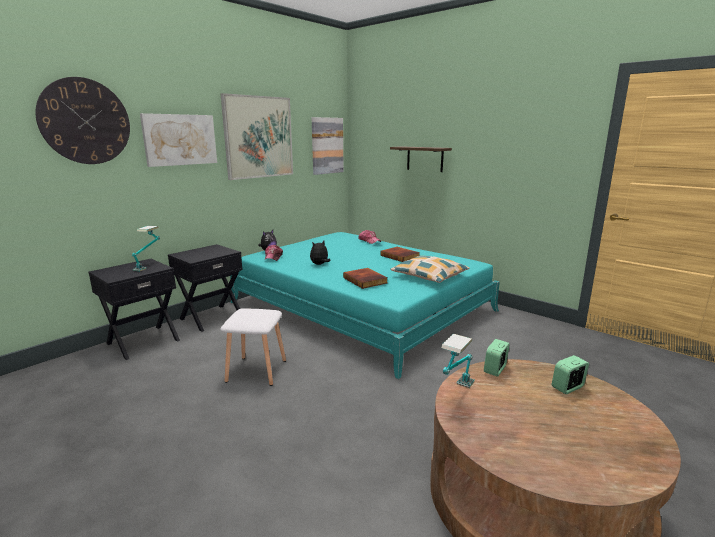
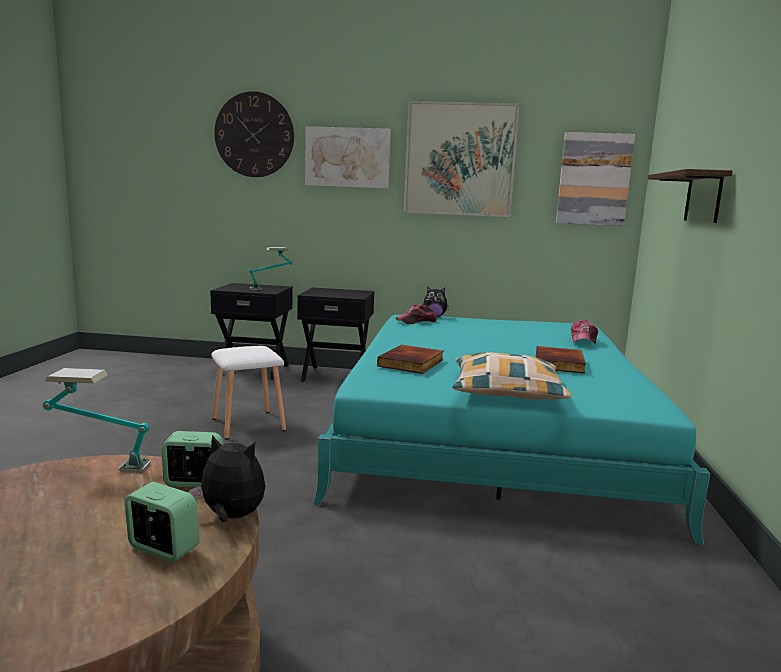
camera: 55 degrees right, 5 degrees down
plush toy [310,241,331,265] -> plush toy moved to [189,435,265,523]

